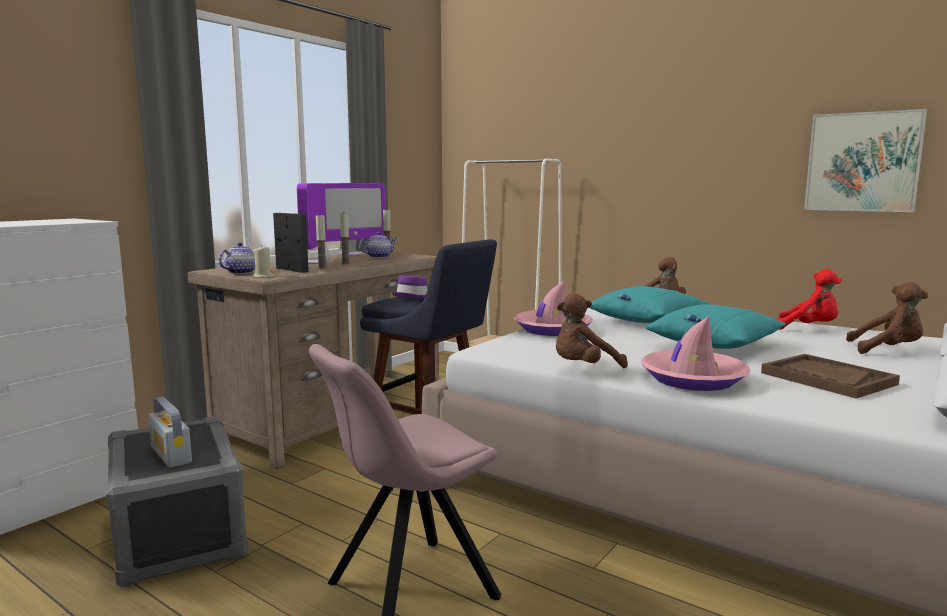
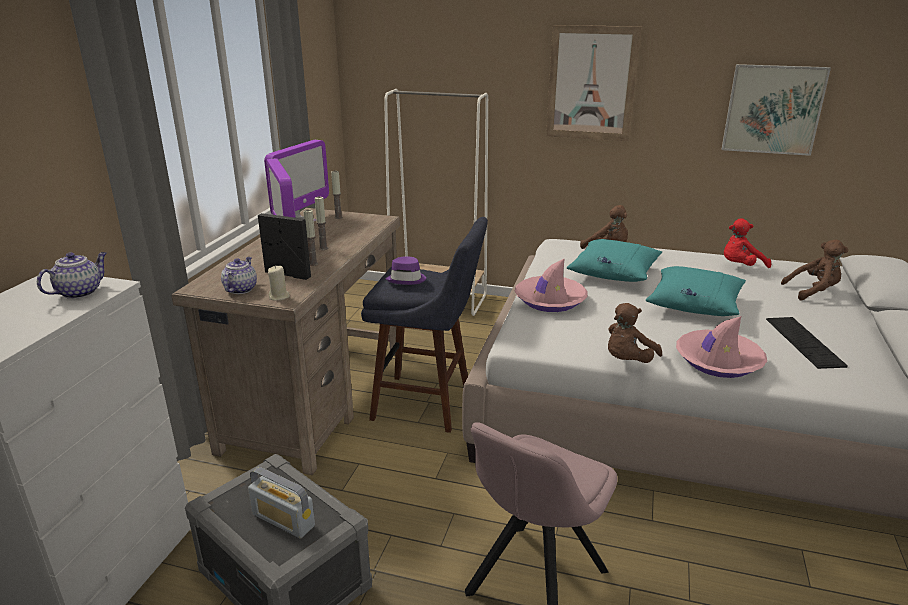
camera: 20 degrees left, 15 degrees up
teapot [359,232,397,258] -> teapot moved to [37,252,107,299]
brown tray [761,354,900,399] -> keyboard [766,317,848,369]
red plush toy [777,269,841,330] -> red plush toy turned 150 degrees clockwise [724,219,771,268]
none -> picture [546,25,641,141]

